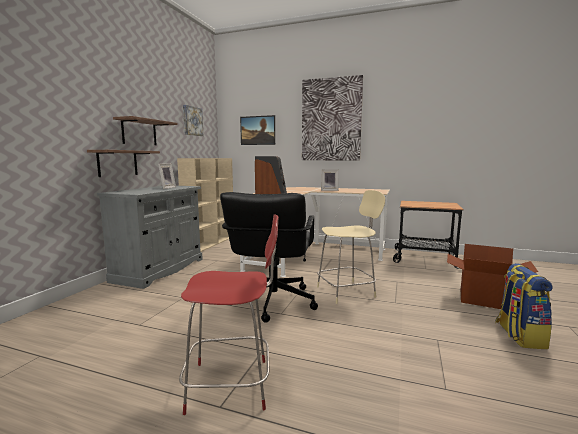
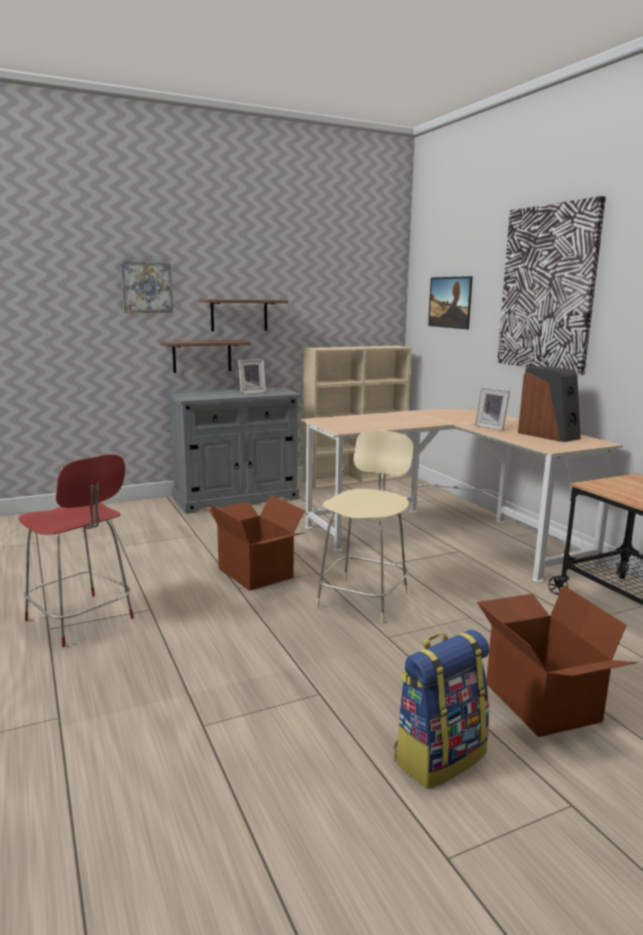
camera: 45 degrees right, 5 degrees up
picture [183,105,203,136] -> picture moved to [120,261,173,313]
black office chair [220,192,318,323] -> cardboard box [209,495,305,591]
speaker [255,156,287,194] -> speaker moved to [518,366,581,442]
beige chair [317,190,385,304] -> beige chair turned 90 degrees counterclockwise [316,430,414,623]

